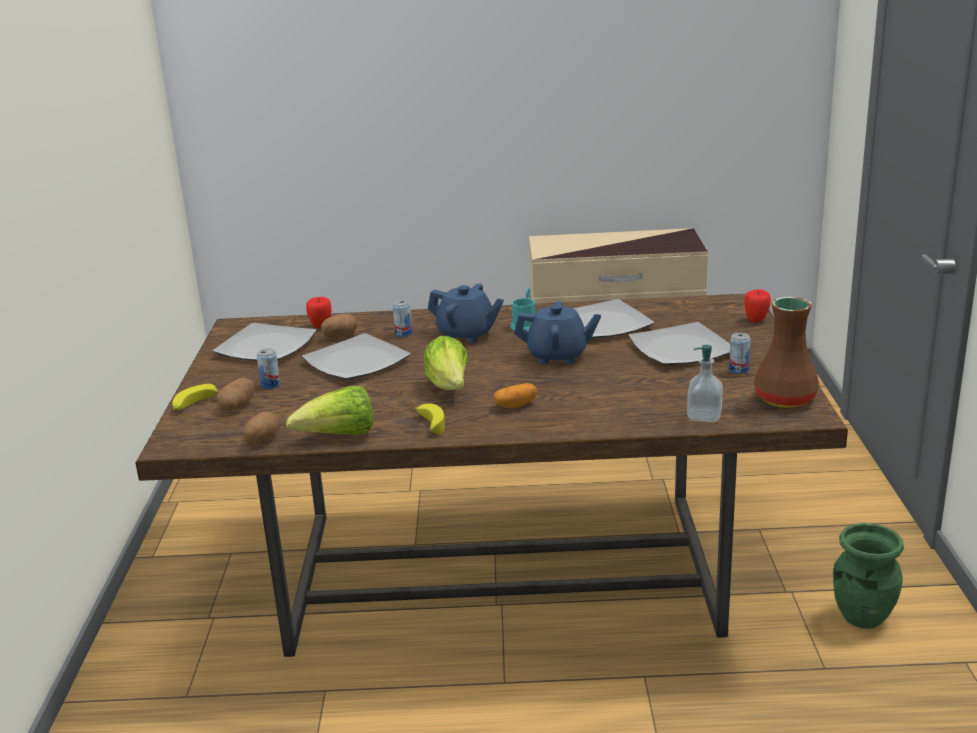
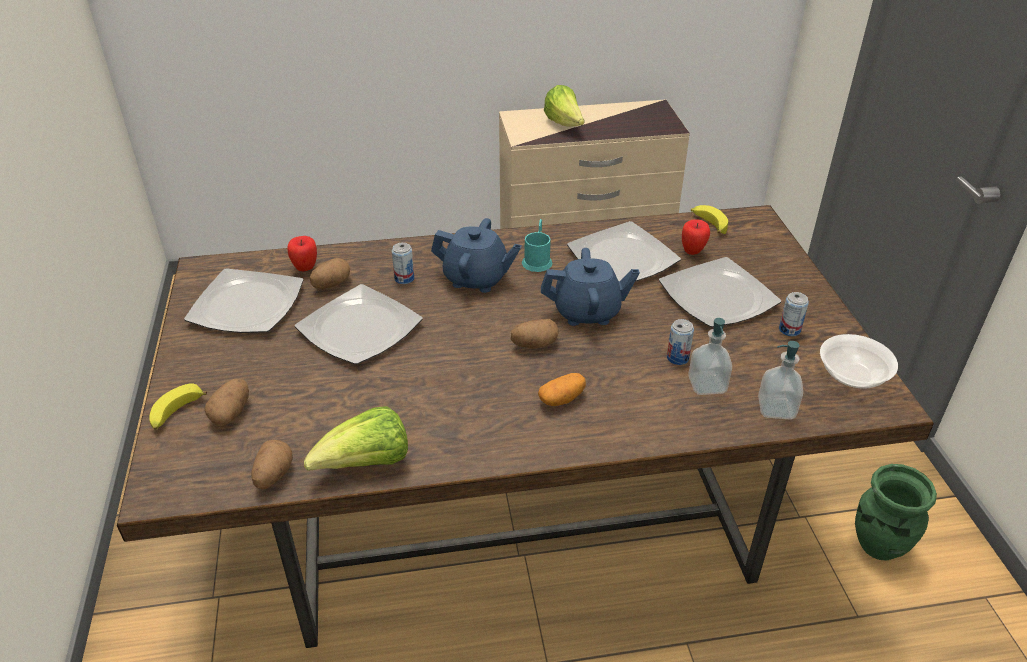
camera: 10 degrees left, 15 degrees up
can [257,348,280,389] -> can moved to [667,319,694,365]
banana [415,403,445,434] -> banana moved to [691,205,728,234]
lettuce [424,336,468,390] -> lettuce moved to [544,85,585,127]
apple [744,289,771,322] -> apple moved to [682,219,710,255]
brown vase [754,297,819,408] -> bowl [820,334,898,389]
none -> potato [511,319,559,349]
none -> soap dispenser [688,318,732,395]

